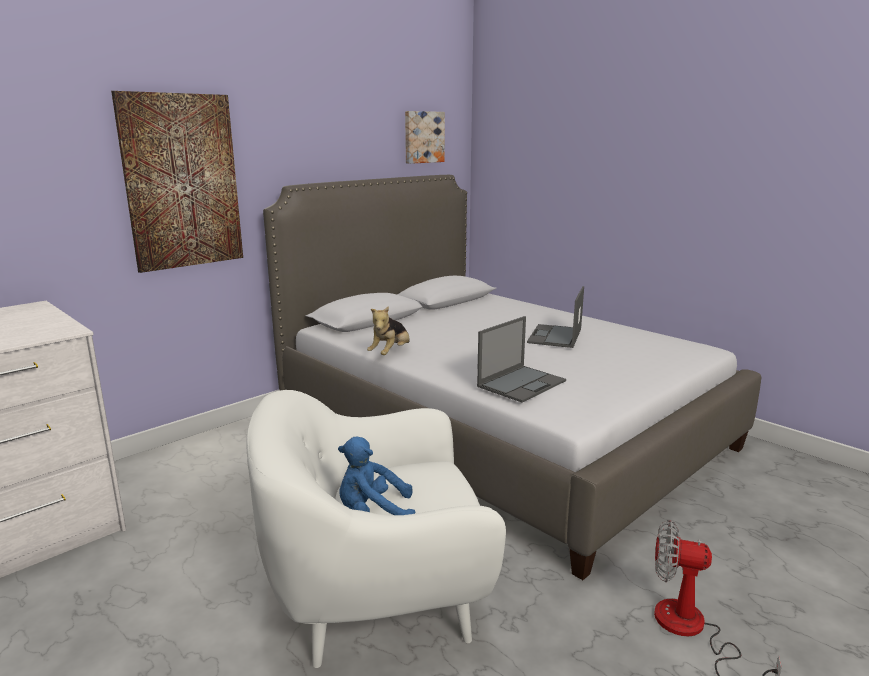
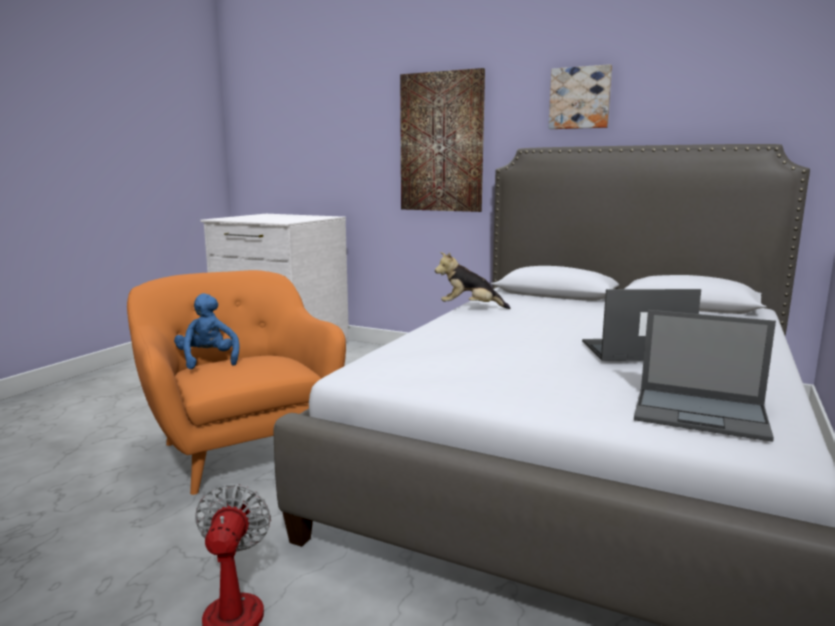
camera: 70 degrees right, 5 degrees down
white armchair [246,390,506,668] -> orange armchair [127,270,346,495]
picture [405,111,445,164] -> picture moved to [549,64,612,129]
laptop [477,316,566,402] -> laptop moved to [634,310,776,442]

